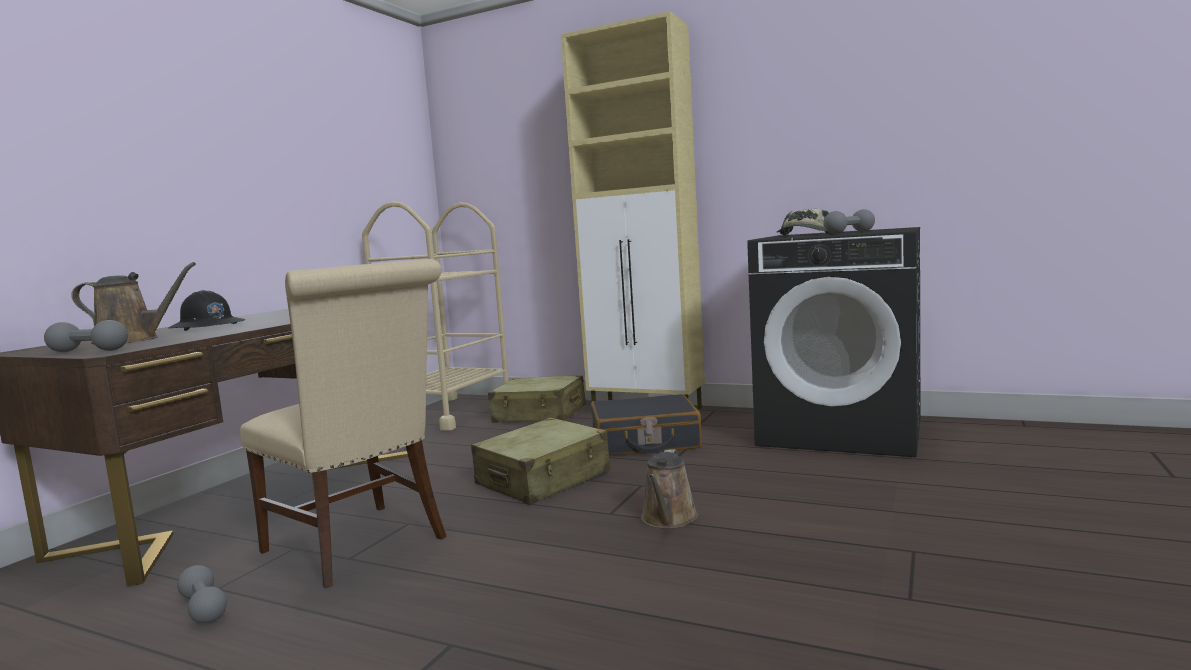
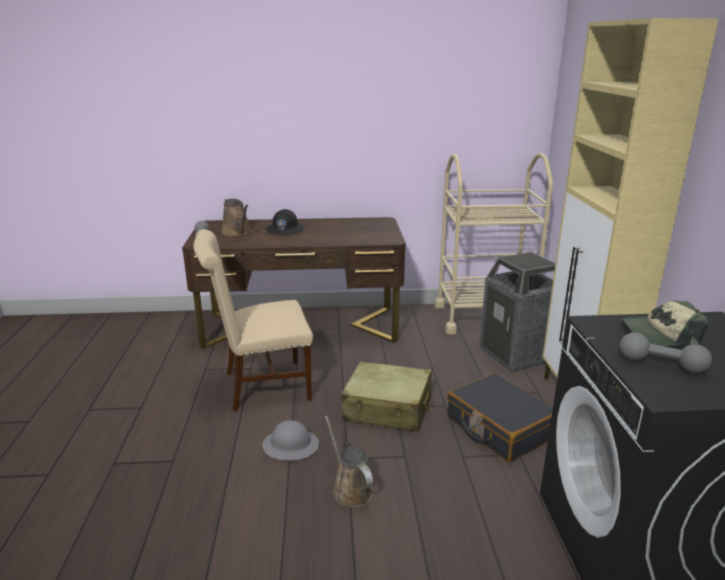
camera: 60 degrees right, 15 degrees up
grey dumbbell [177,565,227,624] -> none
beige chair [240,259,447,589] -> beige chair turned 60 degrees clockwise [193,229,313,411]
beige suitcase [488,375,586,423] -> trash can [479,252,555,373]
brown watering can [641,449,698,529] -> brown watering can turned 75 degrees clockwise [325,416,374,507]
none -> grey hard hat [262,420,319,461]

